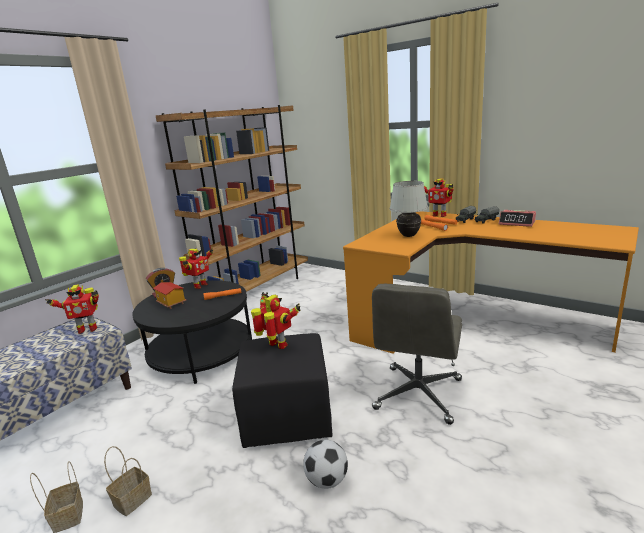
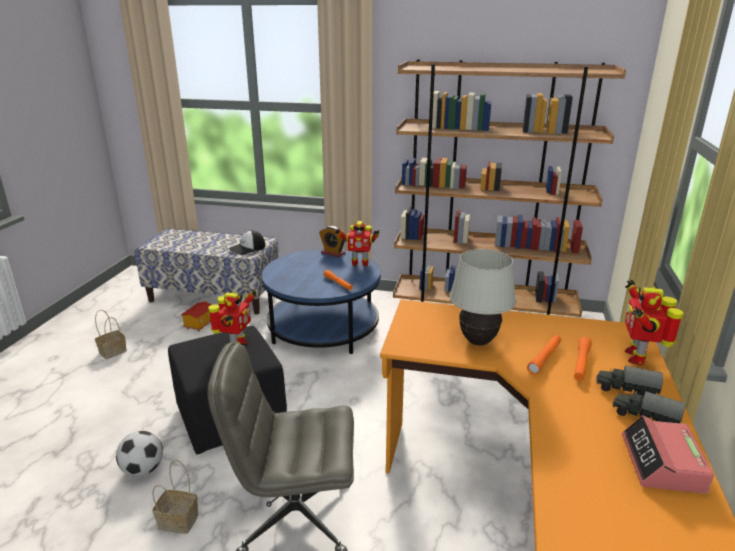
camera: 65 degrees right, 5 degrees up
toy robot [45,285,99,334] -> cap [229,230,265,255]
basket [104,446,152,516] -> basket moved to [152,460,199,534]
black coffee table [132,280,252,384] -> blue coffee table [261,249,381,354]
toy house [153,282,186,309] -> toy house moved to [181,301,212,332]

